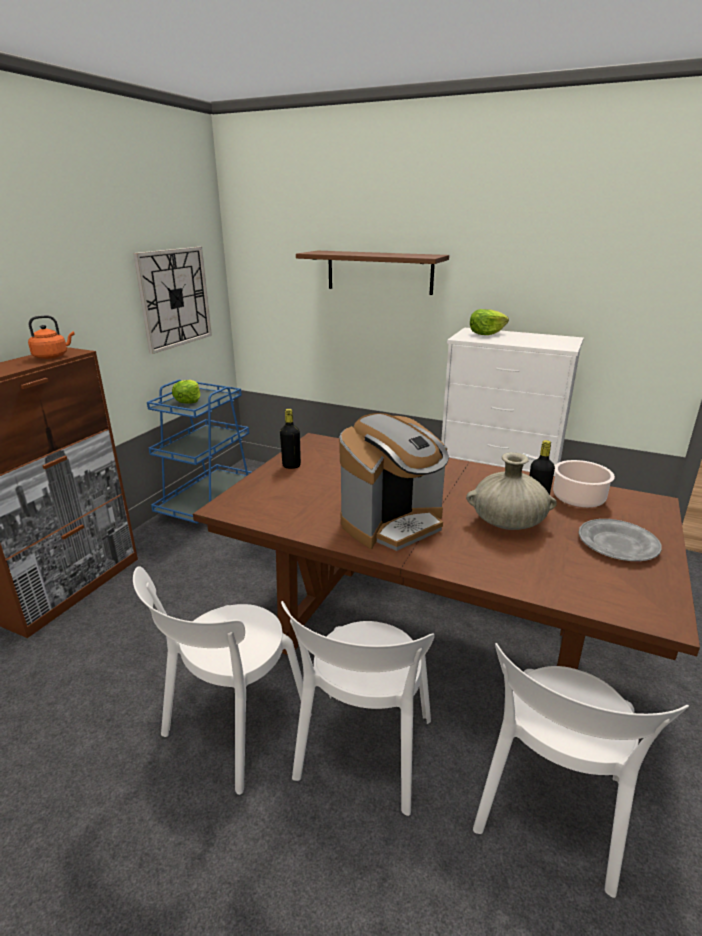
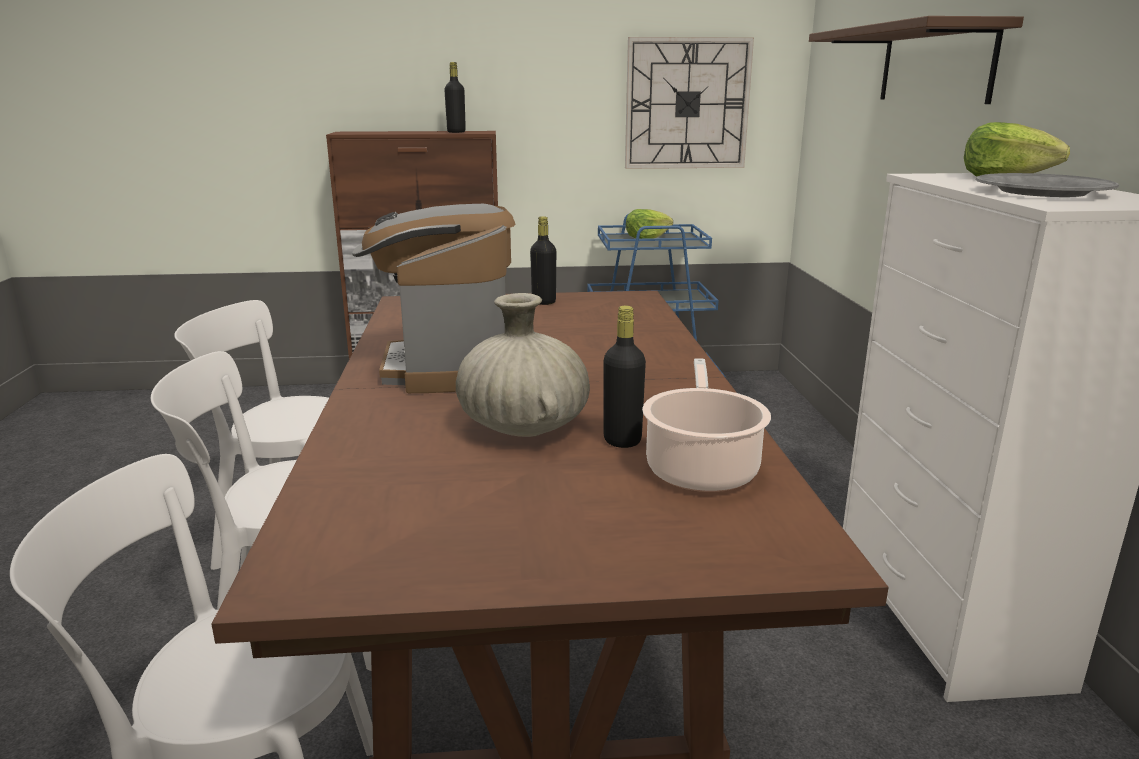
camera: 60 degrees right, 5 degrees down
orange kettle [28,315,74,359] -> black bottle [444,62,466,133]
coffee machine [339,413,449,551] -> coffee machine turned 60 degrees clockwise [352,204,515,393]
grey plate [579,519,662,561] -> grey plate moved to [976,173,1119,197]

